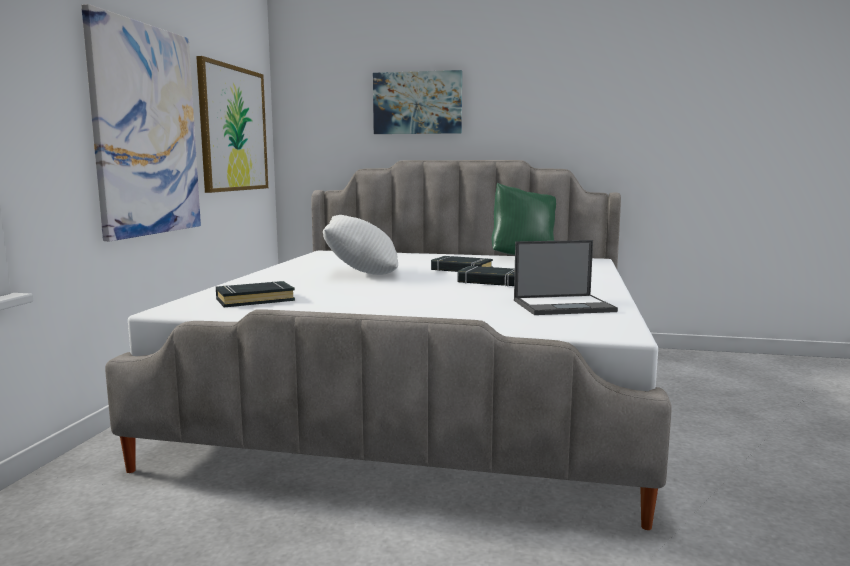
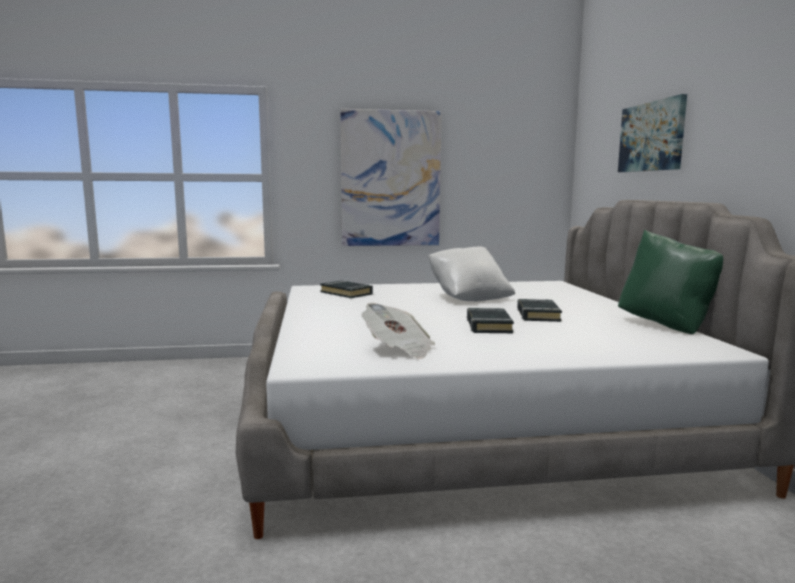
camera: 70 degrees right, 0 degrees up
picture [196,56,268,193] -> none
laptop [514,240,618,315] -> newspaper [361,303,435,359]

